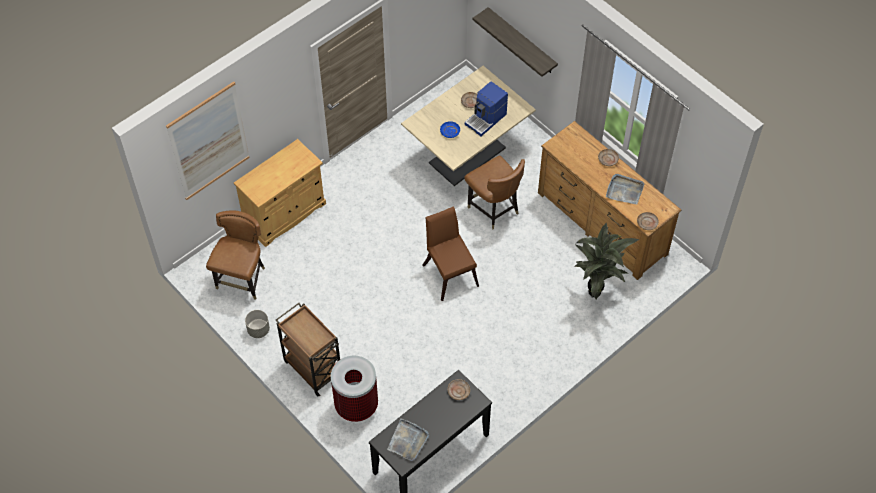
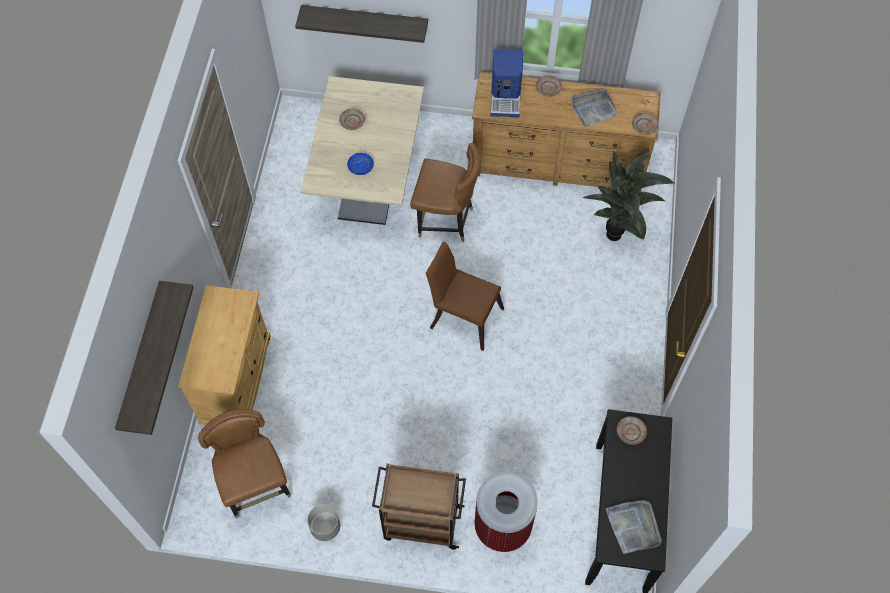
camera: 40 degrees left, 5 degrees up
picture [166,82,250,200] -> shelf [115,281,194,435]
coffee machine [465,81,508,136] -> coffee machine moved to [491,49,523,118]

